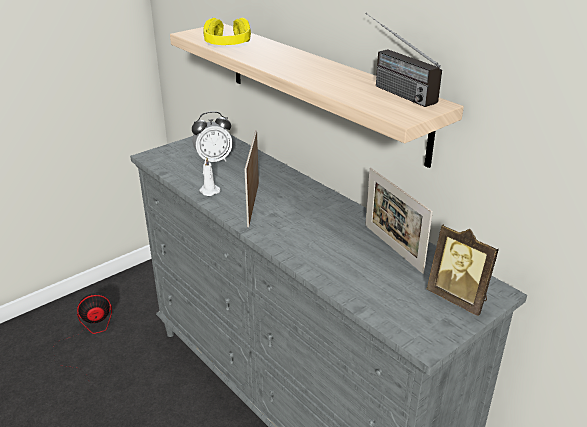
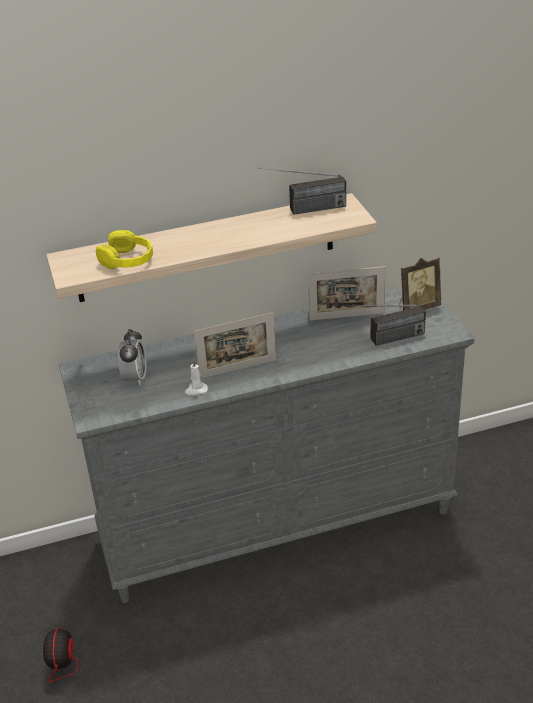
camera: 65 degrees left, 5 degrees up
picture frame [244,130,259,227] -> picture frame turned 45 degrees counterclockwise [194,312,276,378]
none -> radio [344,304,426,346]

